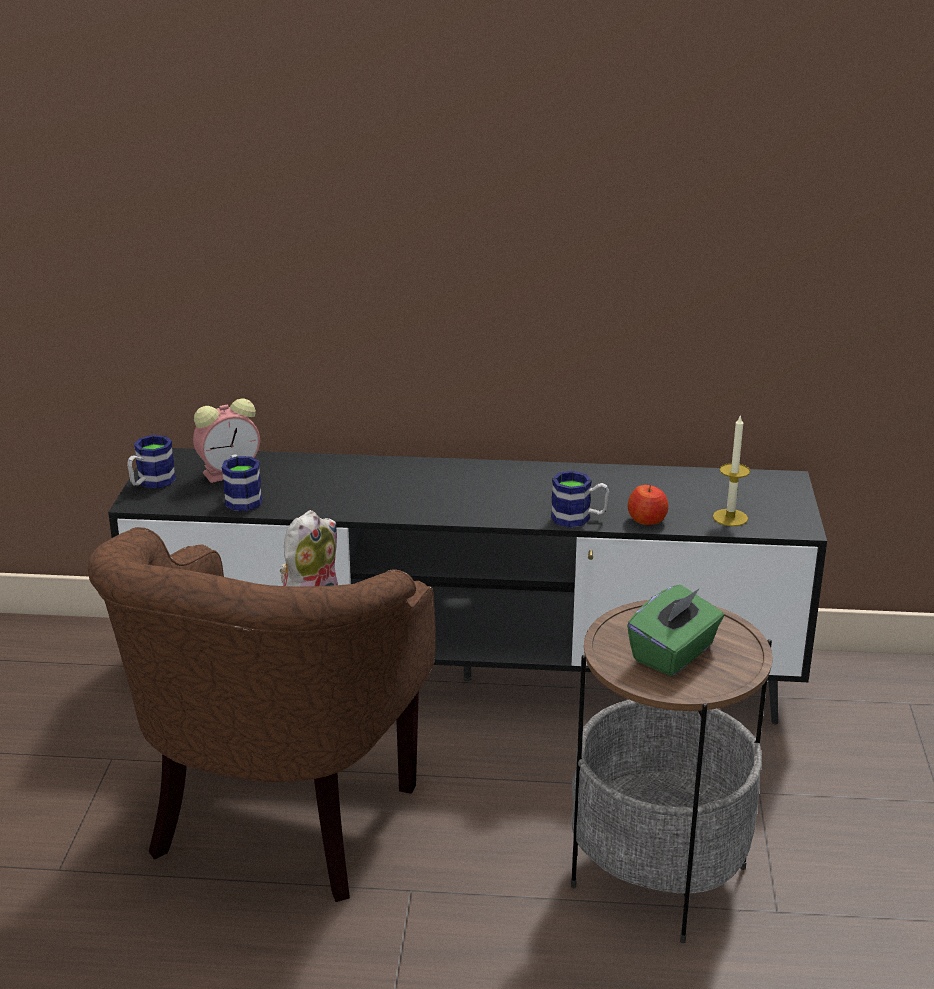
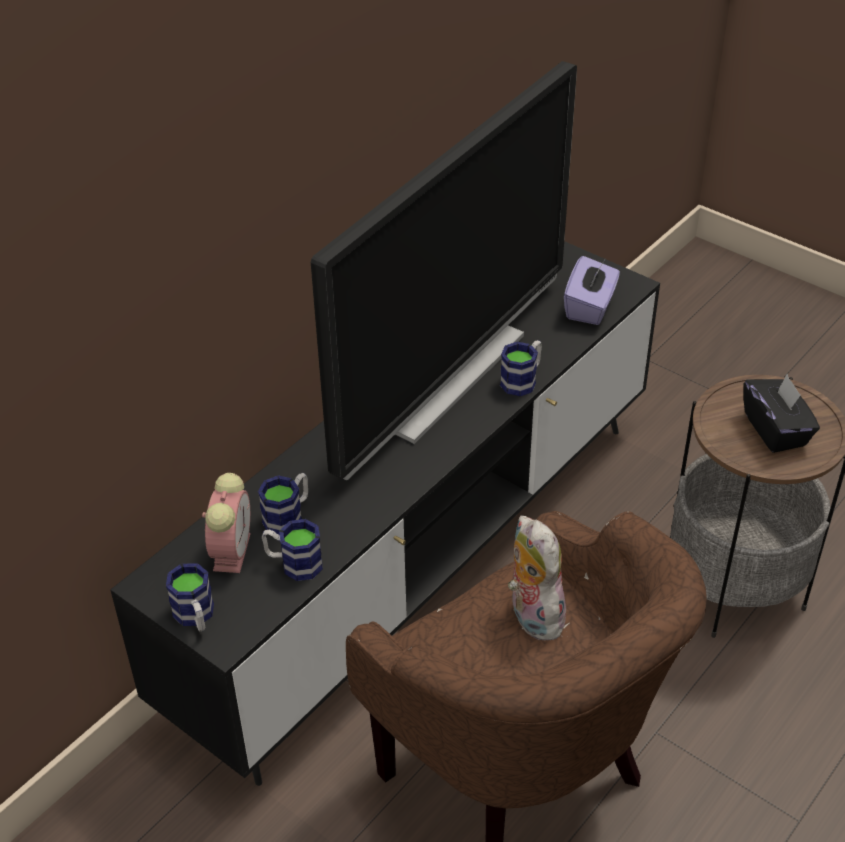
camera: 55 degrees left, 15 degrees up
green tissue box [627,585,724,676] -> black tissue box [744,374,820,453]
apple [628,485,669,525] -> none
candle [713,414,750,526] -> purple tissue box [564,256,620,325]
none -> mug [258,473,308,535]
none -> television [311,61,577,480]

